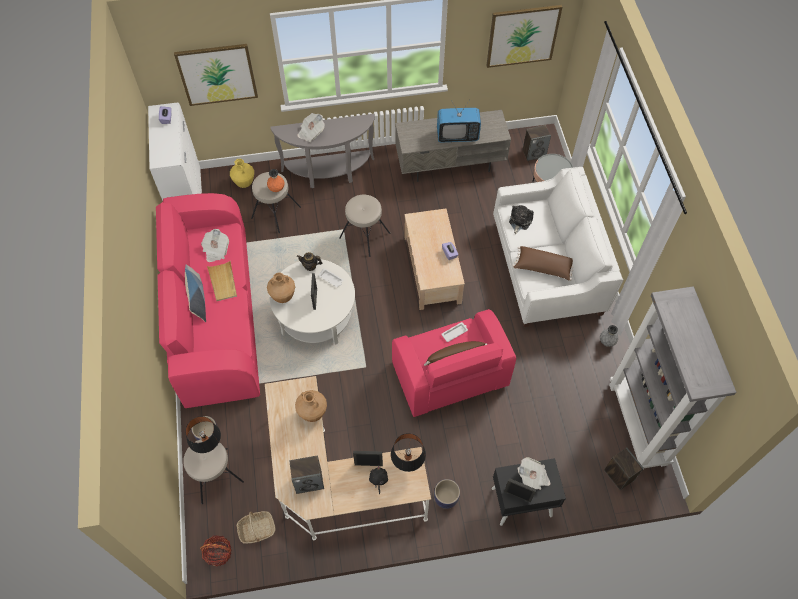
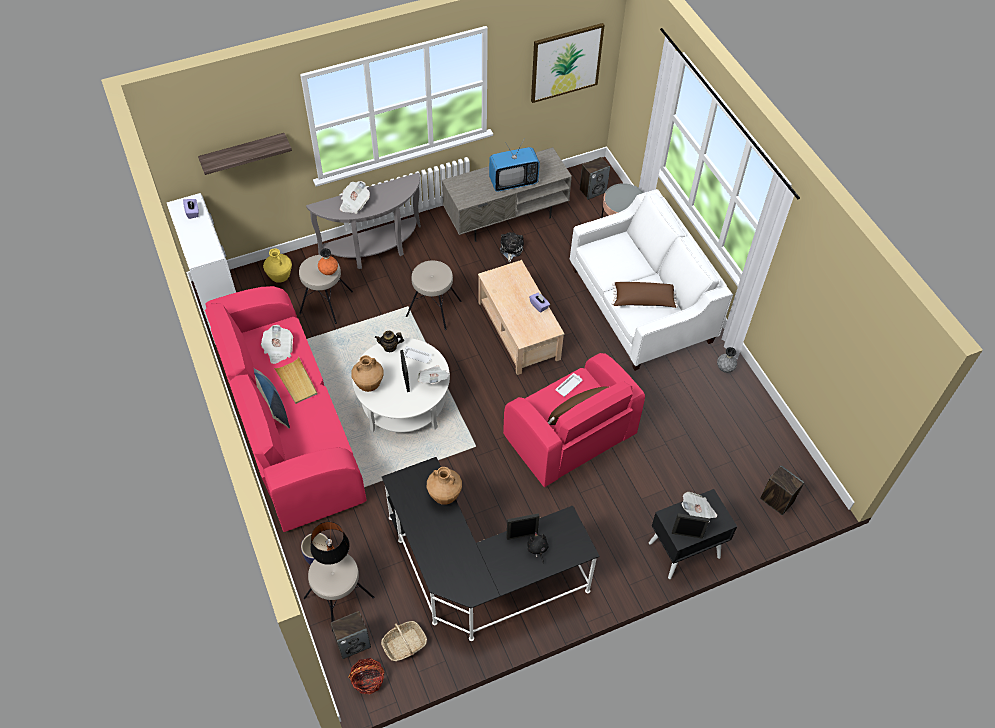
camera: 15 degrees left, 5 degrees down
picture [174,44,258,106] -> shelf [198,133,292,175]
beige desk [265,376,431,540] -> black desk [382,457,600,641]
speaker [290,456,324,494] -> speaker moved to [331,611,371,659]
black table lamp [391,433,426,472] -> none
planter [434,479,460,509] -> none
plush toy [509,205,534,234] -> plush toy moved to [500,232,524,262]
grey bookcase [609,286,736,468] -> none
none -> newspaper [417,366,449,384]

